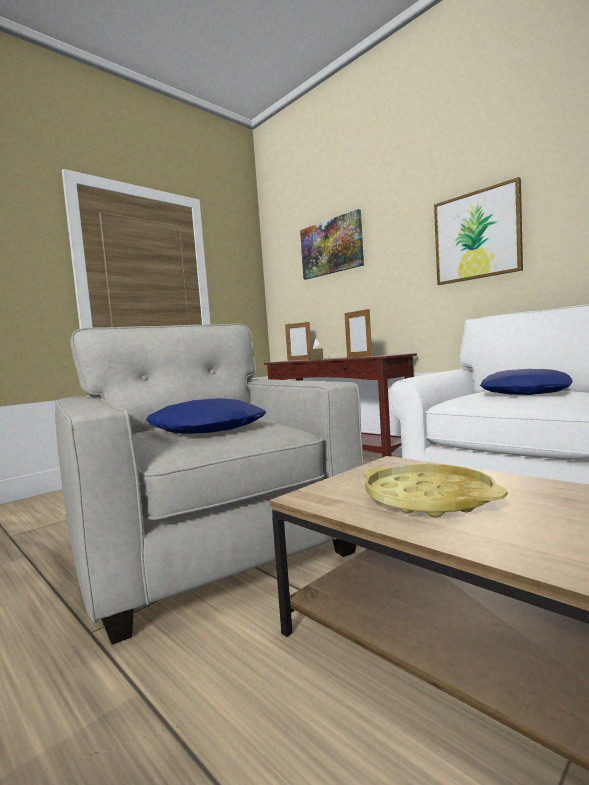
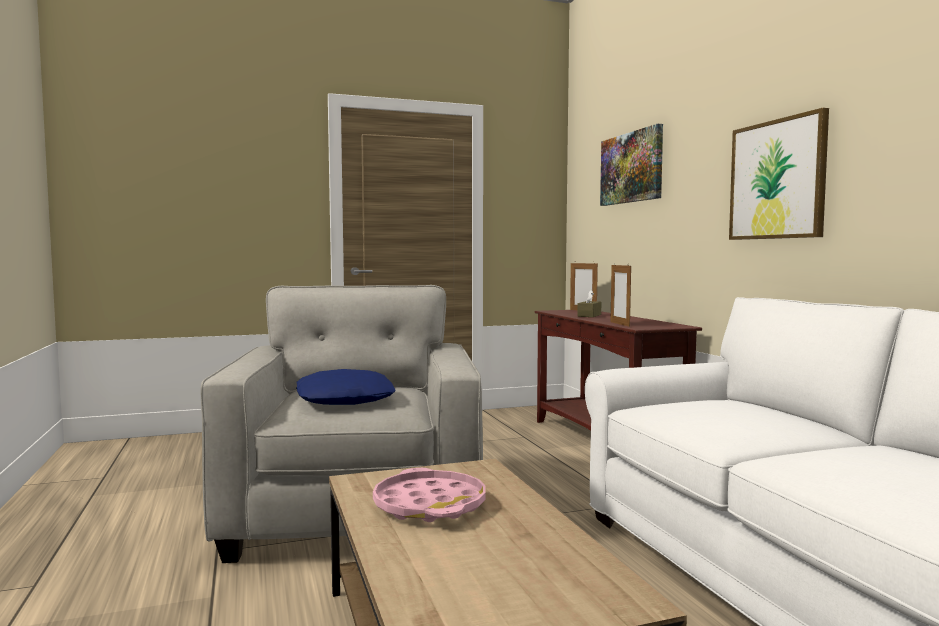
camera: 25 degrees right, 0 degrees up
yellow tray [363,464,508,518] -> pink tray [373,468,485,522]
blue pillow [480,369,573,395] -> none

